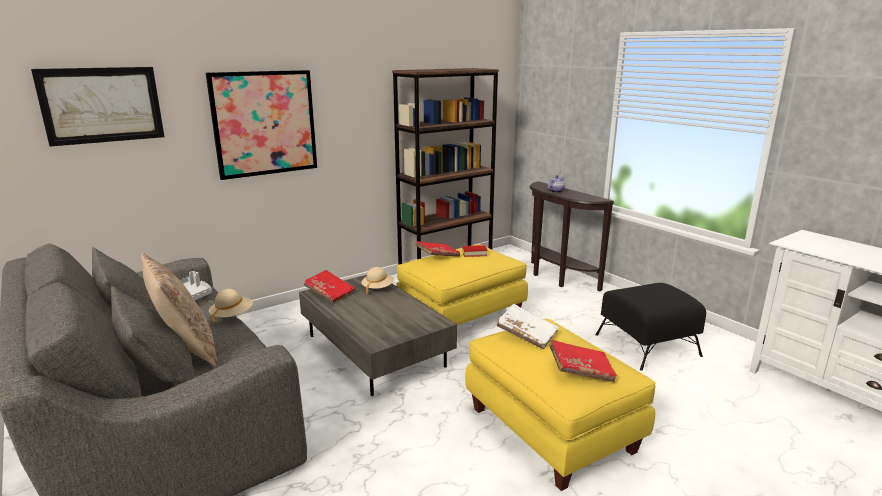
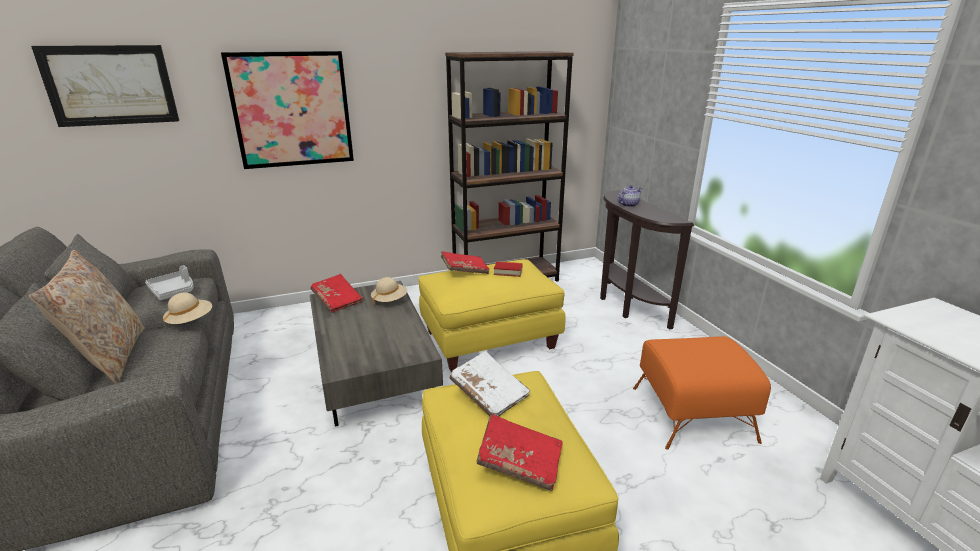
camera: 15 degrees right, 5 degrees up
black ottoman [596,283,706,371] -> orange ottoman [633,336,771,450]

